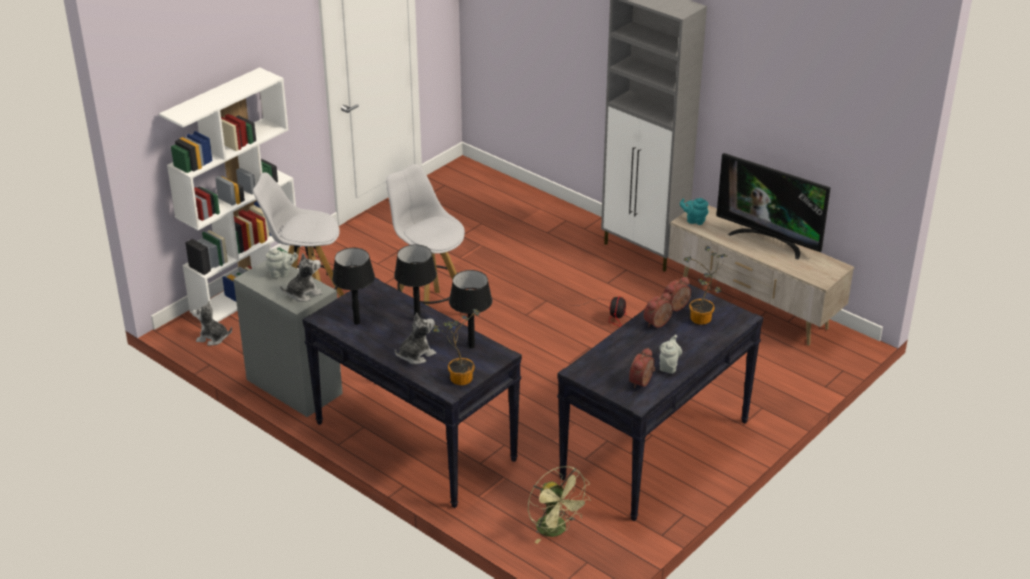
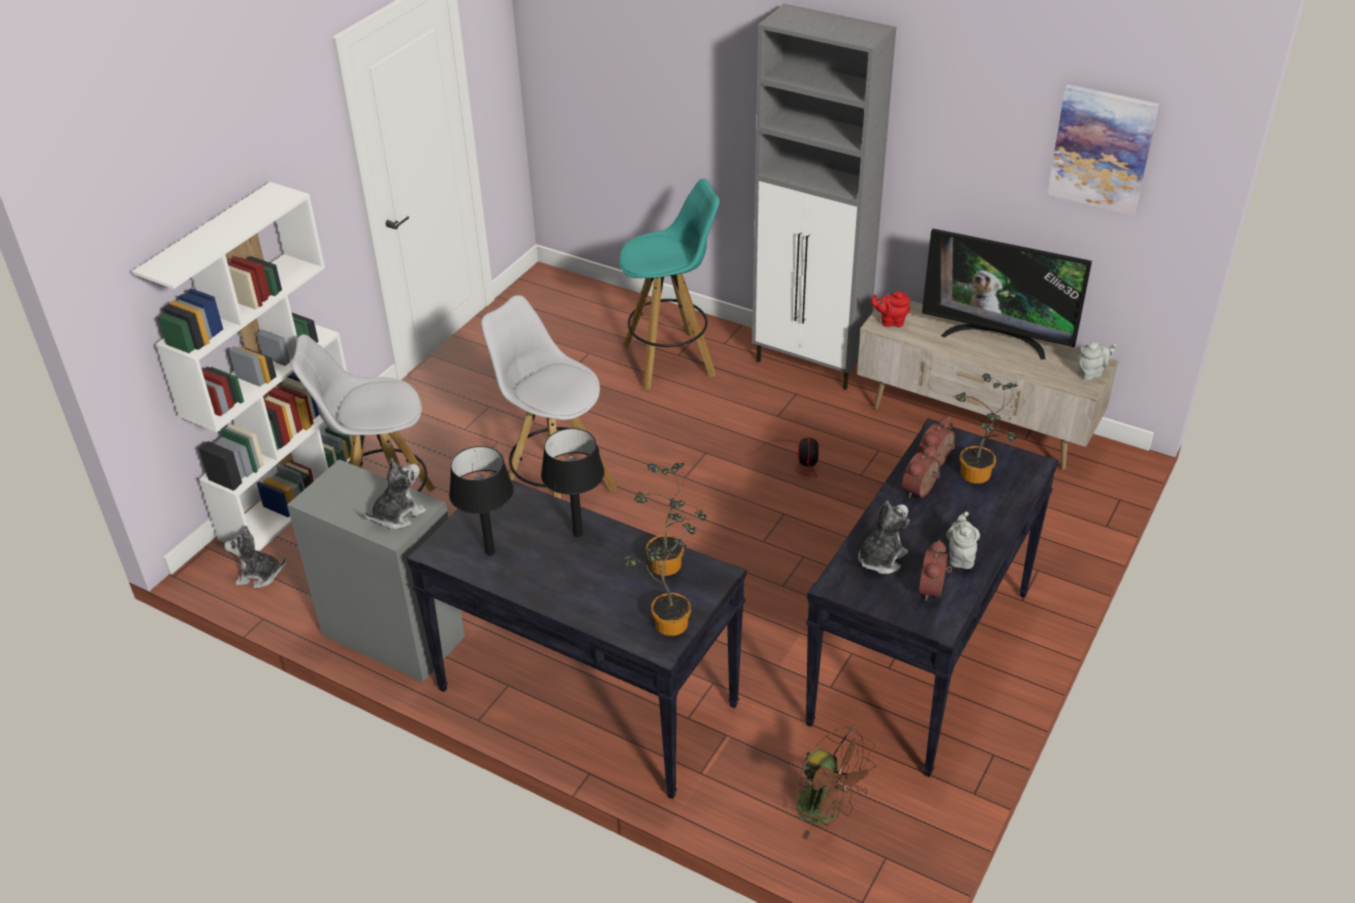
camera: 10 degrees left, 5 degrees up
grey teapot [266,249,298,278] -> grey teapot moved to [1078,342,1116,380]
plush toy [395,313,436,364] -> plush toy moved to [858,501,910,574]
black table lamp [449,270,492,348] -> potted plant [634,463,707,576]
green fan [528,466,591,544] -> brown fan [796,726,877,839]
turquoise teapot [680,198,709,225] -> red teapot [871,292,910,327]
none -> turquoise stool [619,179,720,390]
none -> picture [1047,84,1159,216]

